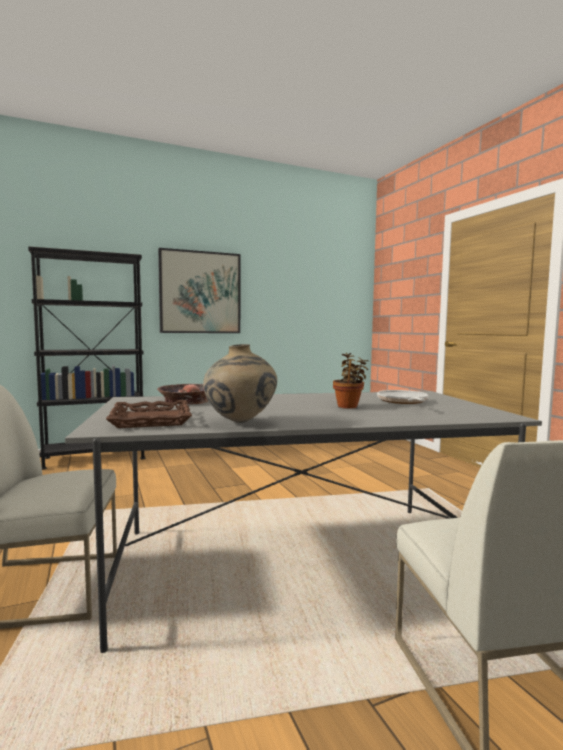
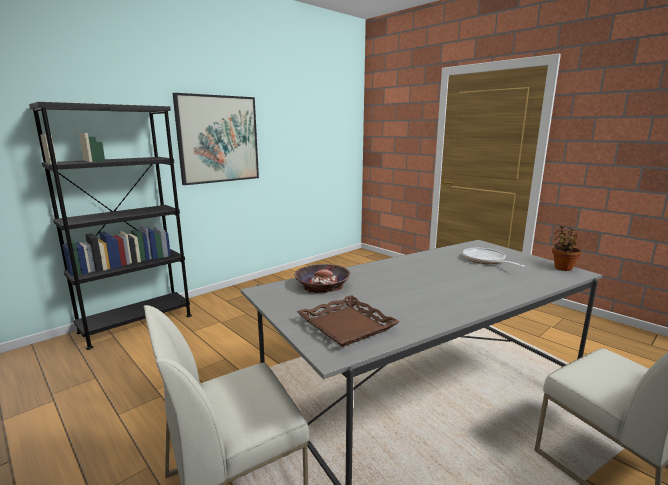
camera: 20 degrees left, 10 degrees up
beige vase [203,344,277,423] -> none
potted plant [333,353,368,409] -> potted plant moved to [552,224,581,271]

